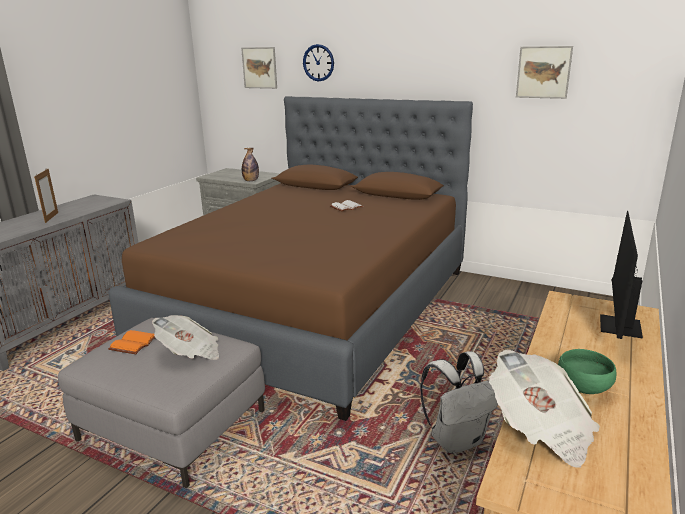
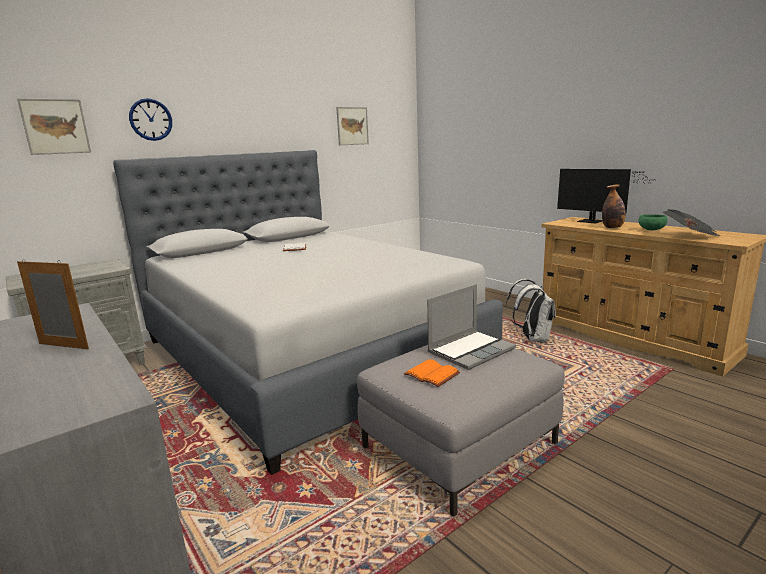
camera: 65 degrees left, 5 degrees down
brown bed [108,96,473,421] -> grey bed [113,150,503,475]
newspaper [152,315,219,360] -> laptop [427,284,516,370]
bottle [242,148,259,181] -> bottle moved to [602,184,626,228]

